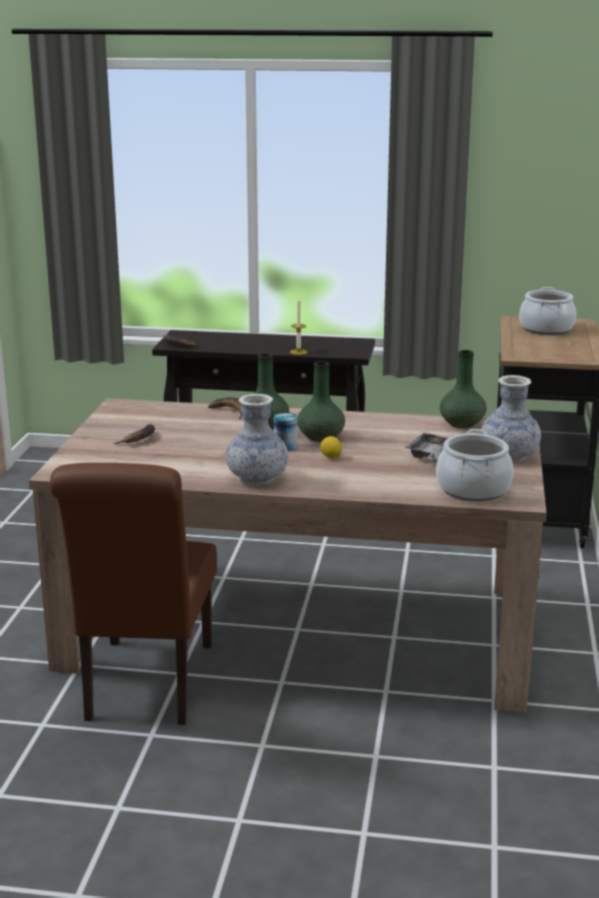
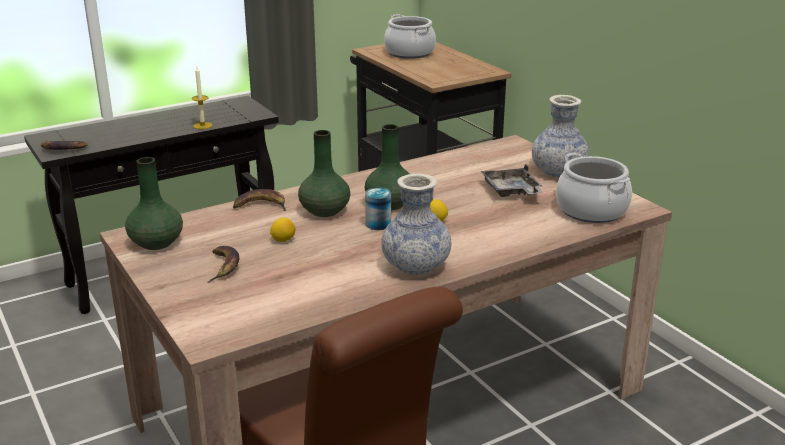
camera: 40 degrees left, 5 degrees up
green vase [440,350,487,428] -> green vase moved to [125,157,183,250]
none -> lemon [270,218,295,242]

